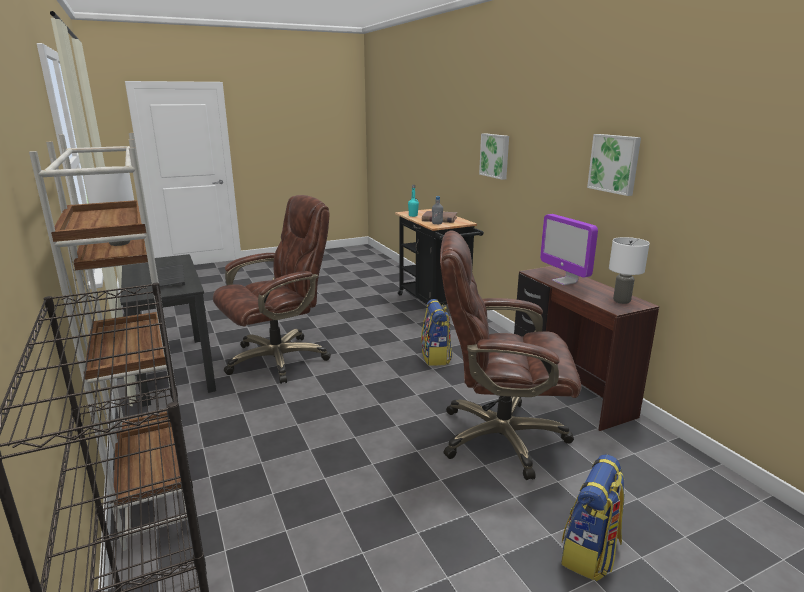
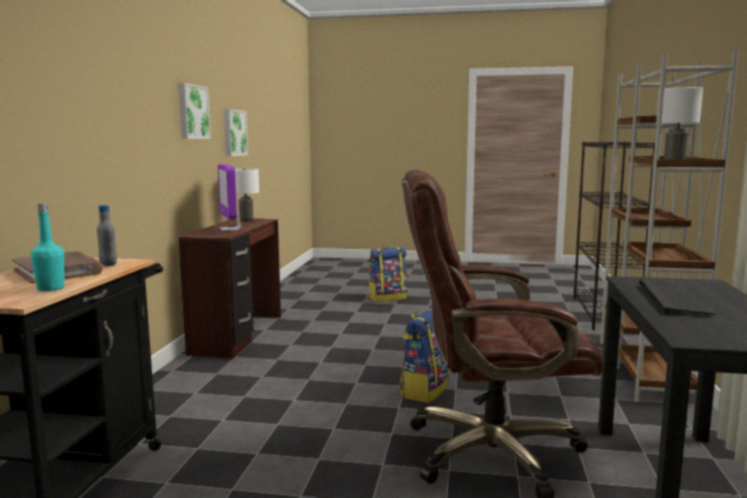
camera: 145 degrees left, 10 degrees down
backpack [421,299,452,366] -> backpack moved to [399,308,450,403]
brown office chair [440,231,582,480] -> none
picture [479,133,509,180] -> picture moved to [224,109,248,156]
monitor [540,214,598,285] -> monitor turned 150 degrees clockwise [217,164,242,231]

